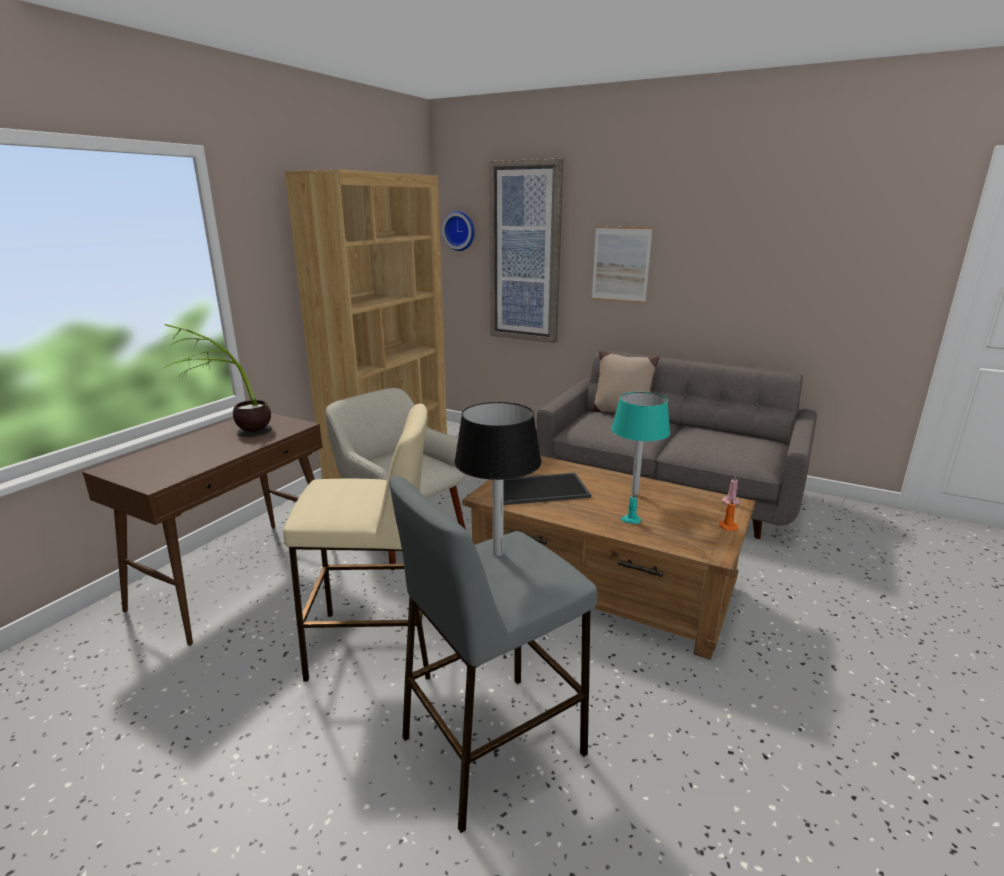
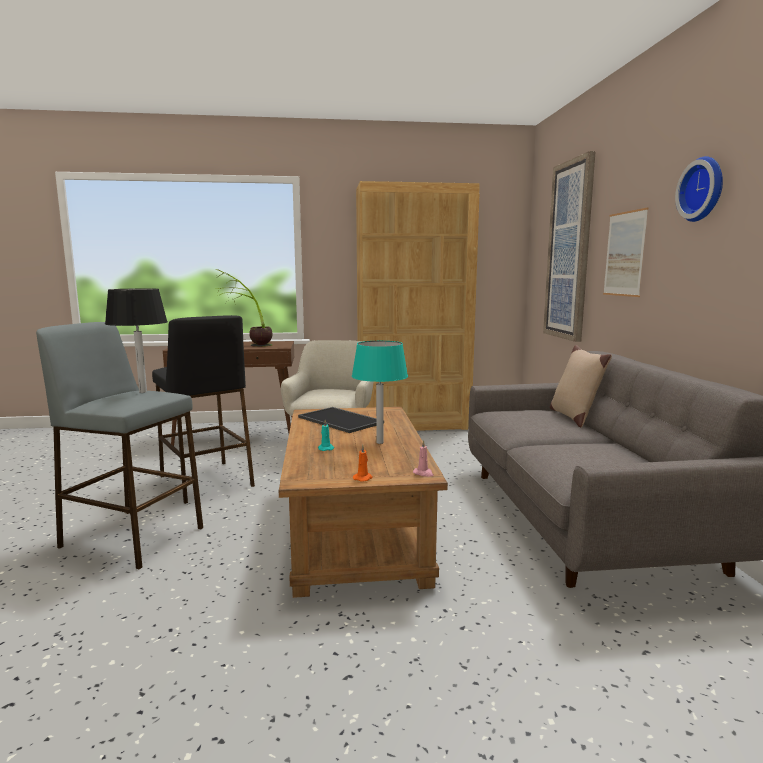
camera: 55 degrees right, 10 degrees down
beige stool [283,404,431,682] -> black stool [152,315,255,504]
wall clock [442,211,475,251] -> wall clock moved to [675,156,723,222]

